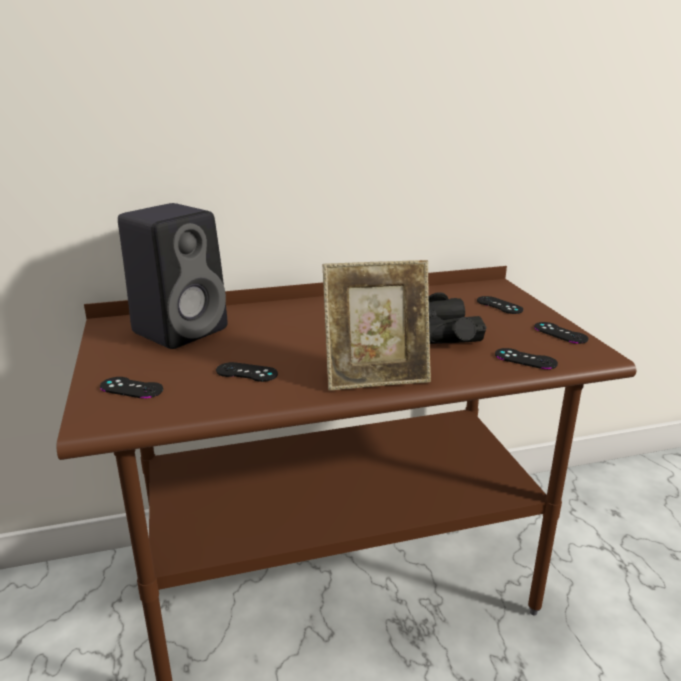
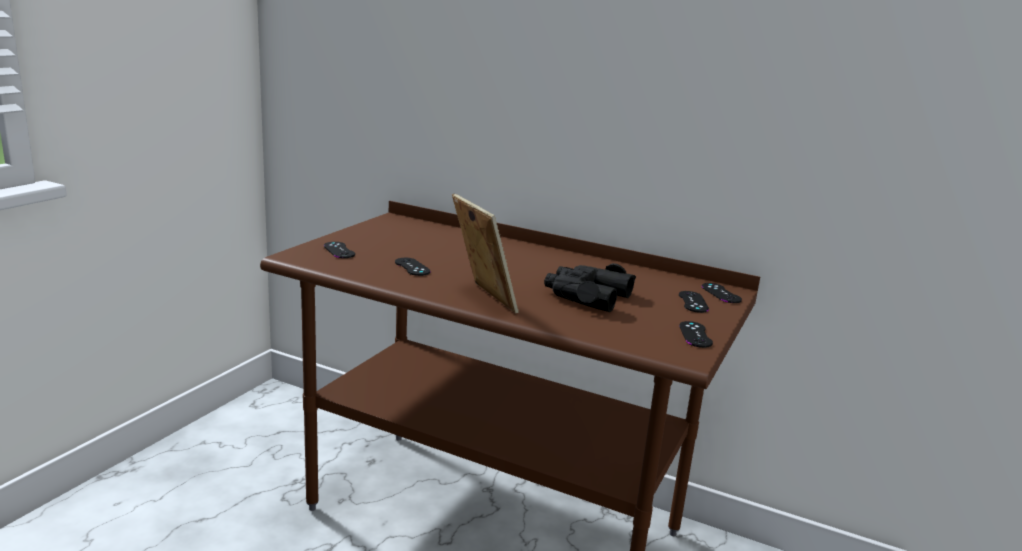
camera: 40 degrees right, 5 degrees down
black speaker [118,203,228,349] -> none
picture frame [323,260,431,391] -> picture frame turned 150 degrees counterclockwise [452,193,519,313]
black game controller [495,348,558,369] -> black game controller moved to [702,283,742,303]

